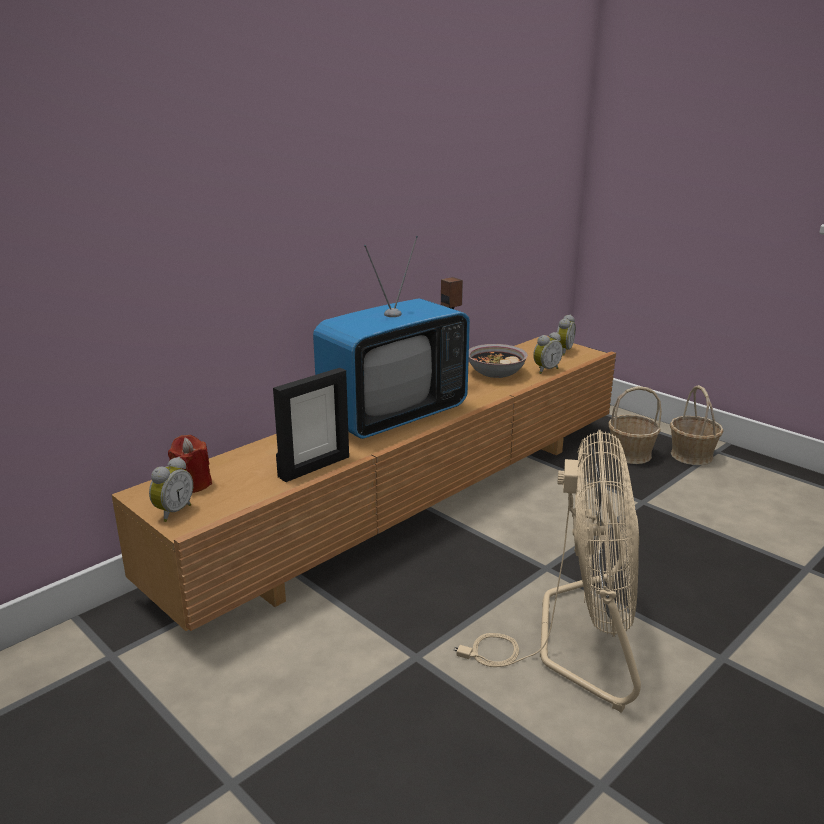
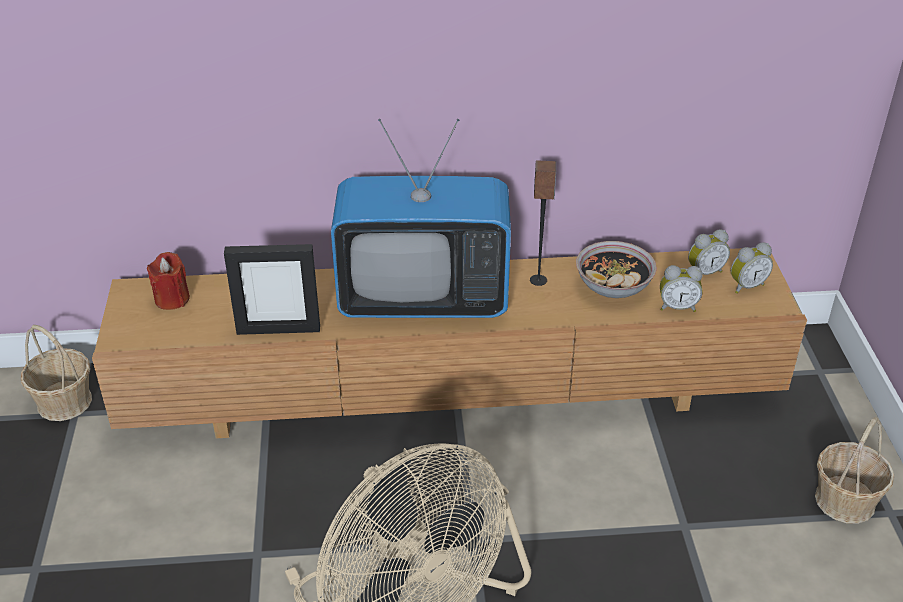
camera: 40 degrees right, 15 degrees up
alarm clock [149,457,193,522] -> alarm clock moved to [688,229,730,275]
basket [608,386,662,464] -> basket moved to [21,325,92,421]

